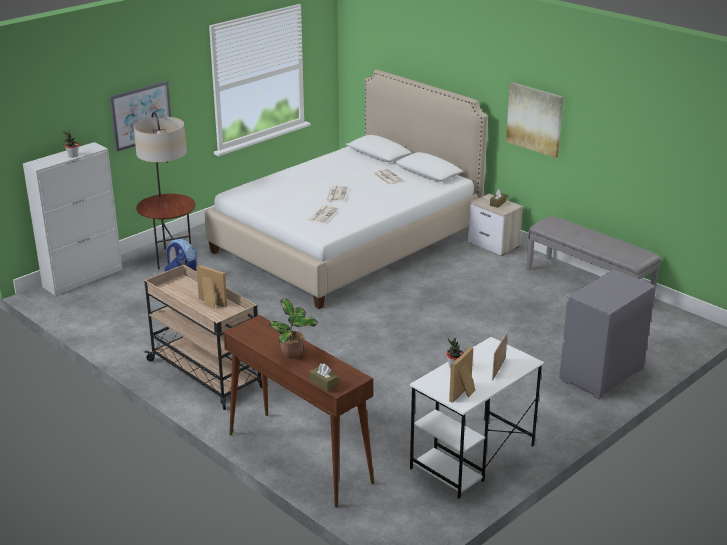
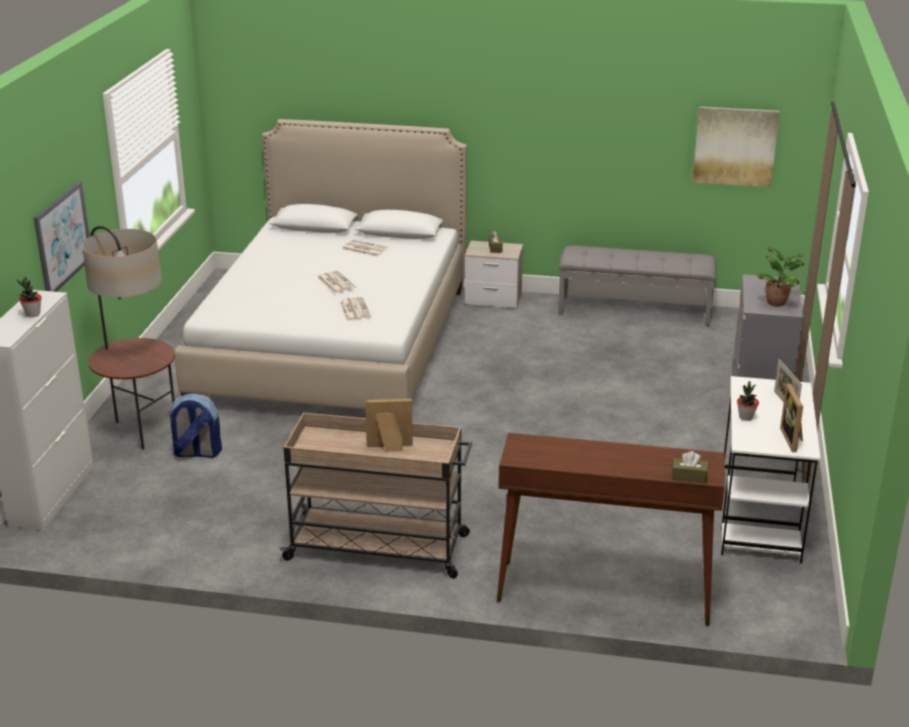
camera: 35 degrees left, 0 degrees up
potted plant [269,298,318,359] -> potted plant moved to [757,247,804,306]
picture [506,82,563,158] -> picture moved to [693,106,780,187]

